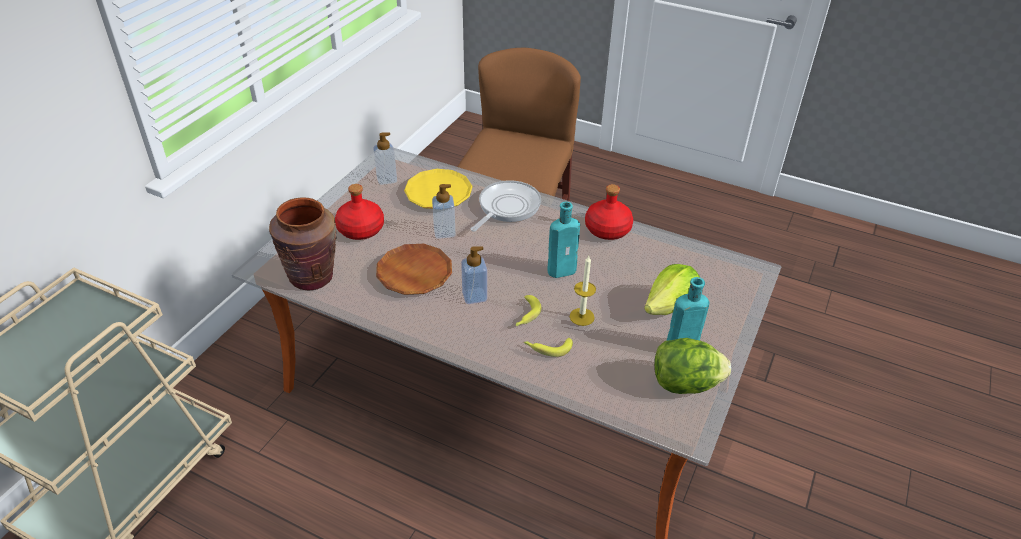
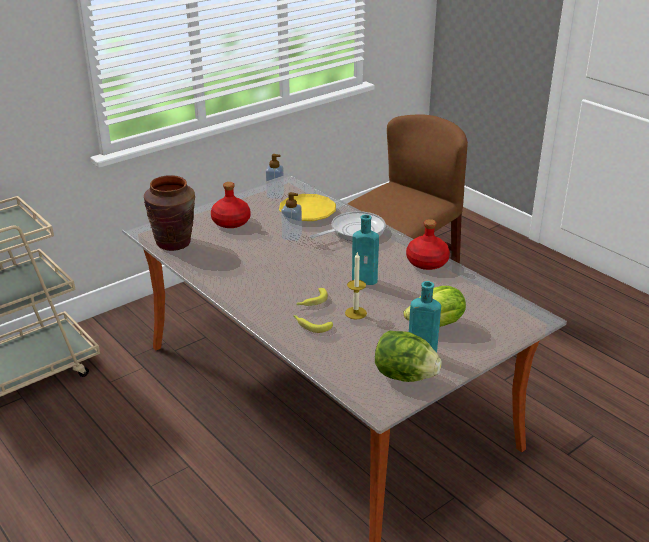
camera: 25 degrees right, 10 degrees down
brown plate [376,244,452,295] -> none
soap dispenser [461,246,487,304] -> none

